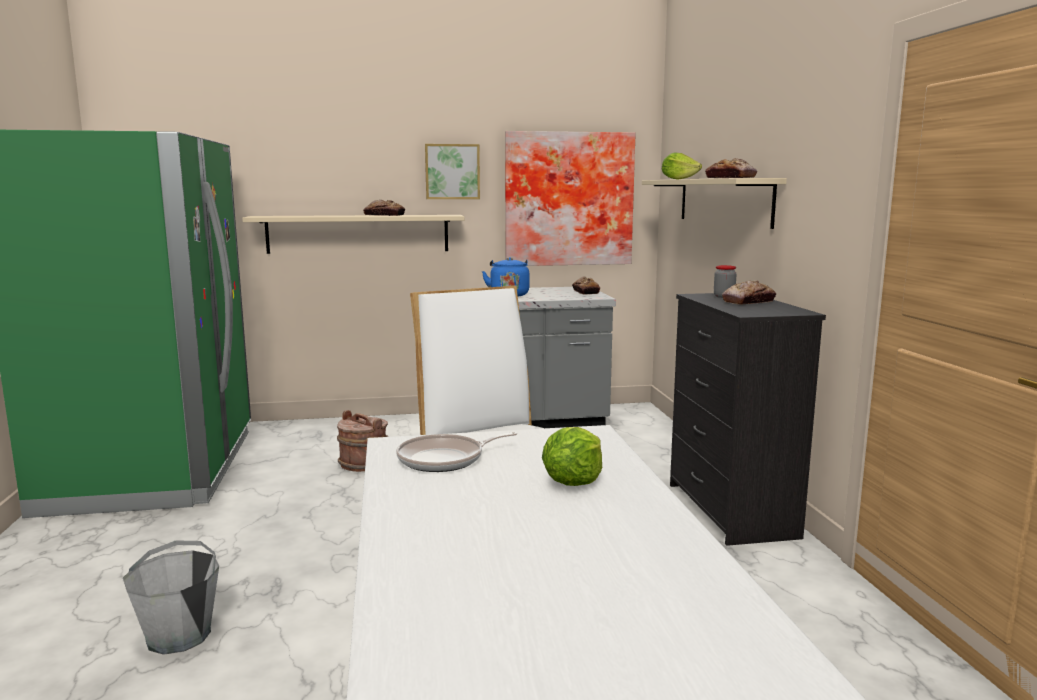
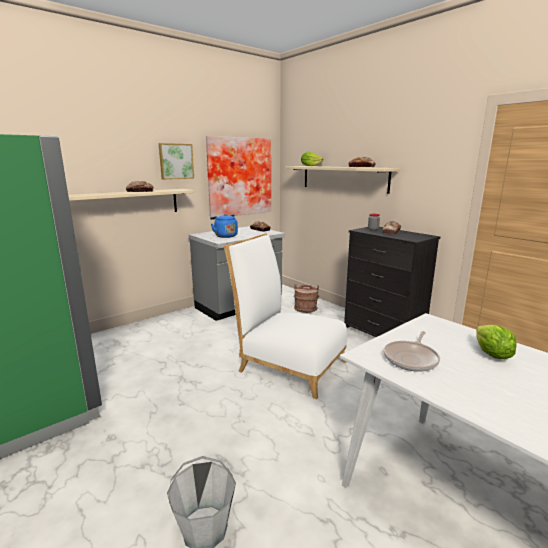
camera: 30 degrees left, 5 degrees up
brown bucket [337,410,388,472] -> brown bucket moved to [294,284,319,313]

